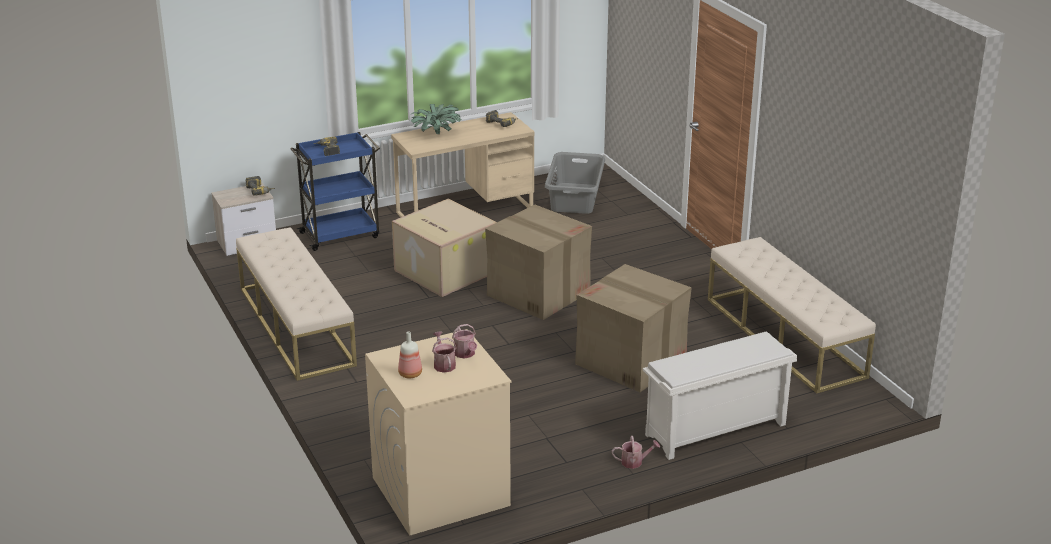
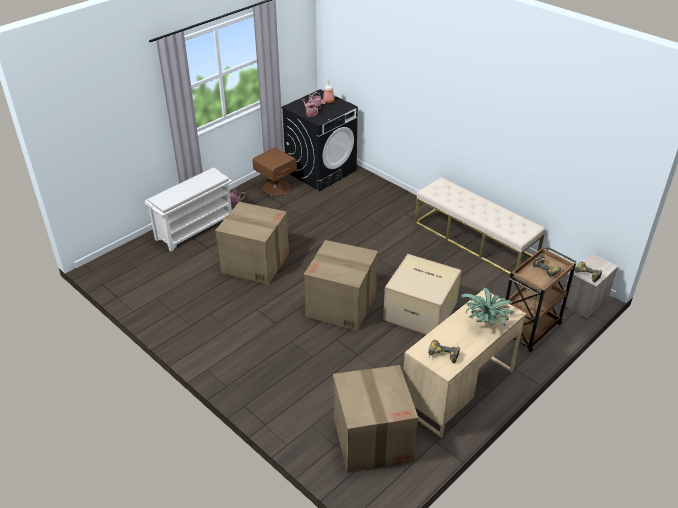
camera: 160 degrees right, 10 degrees up
blue cart [290,132,380,251] -> brown cart [505,247,576,352]
beige washing machine [365,329,511,536] -> black washing machine [281,89,358,191]
grey laundry basket [545,152,605,214] -> cardboard box [333,365,419,473]
beige bench [708,237,876,394] -> none
none -> brown nightstand [252,148,297,196]

